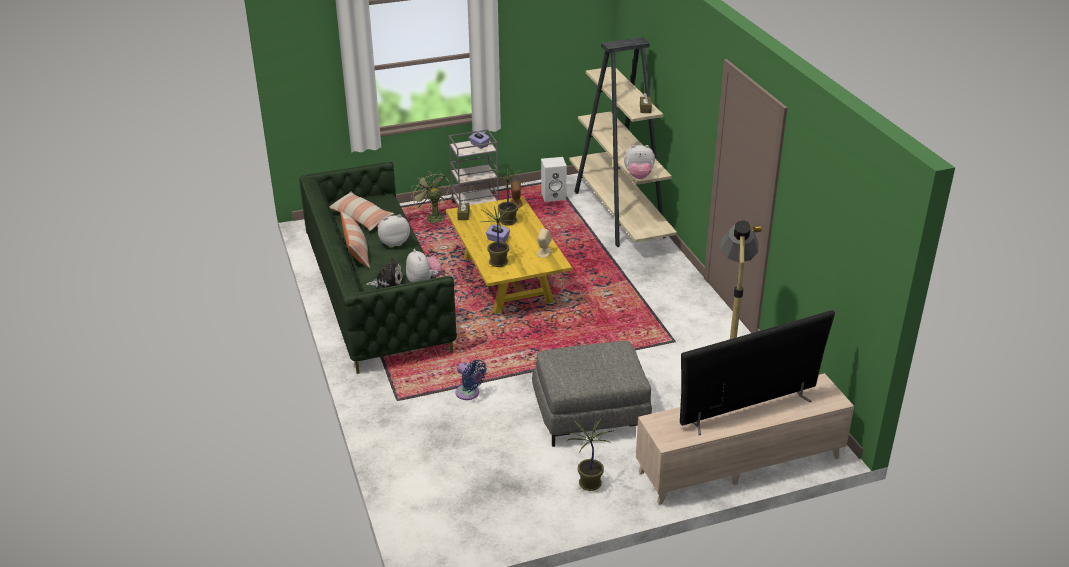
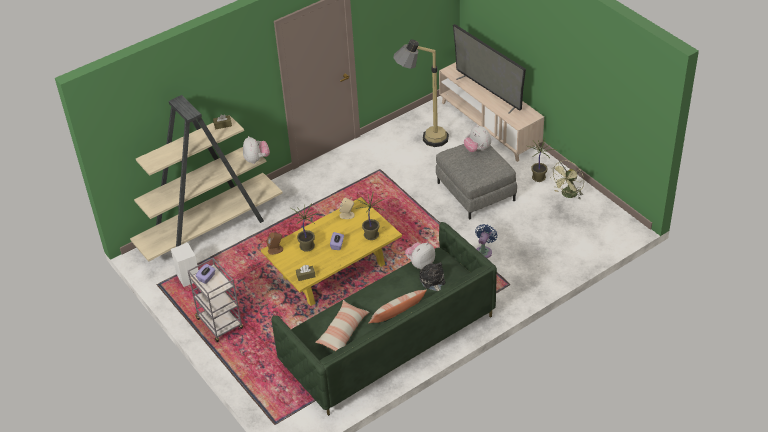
camera: 105 degrees left, 10 degrees up
plush toy [377,214,410,248] -> plush toy moved to [464,125,491,152]
green fan [411,171,450,226] -> green fan moved to [551,160,584,200]

